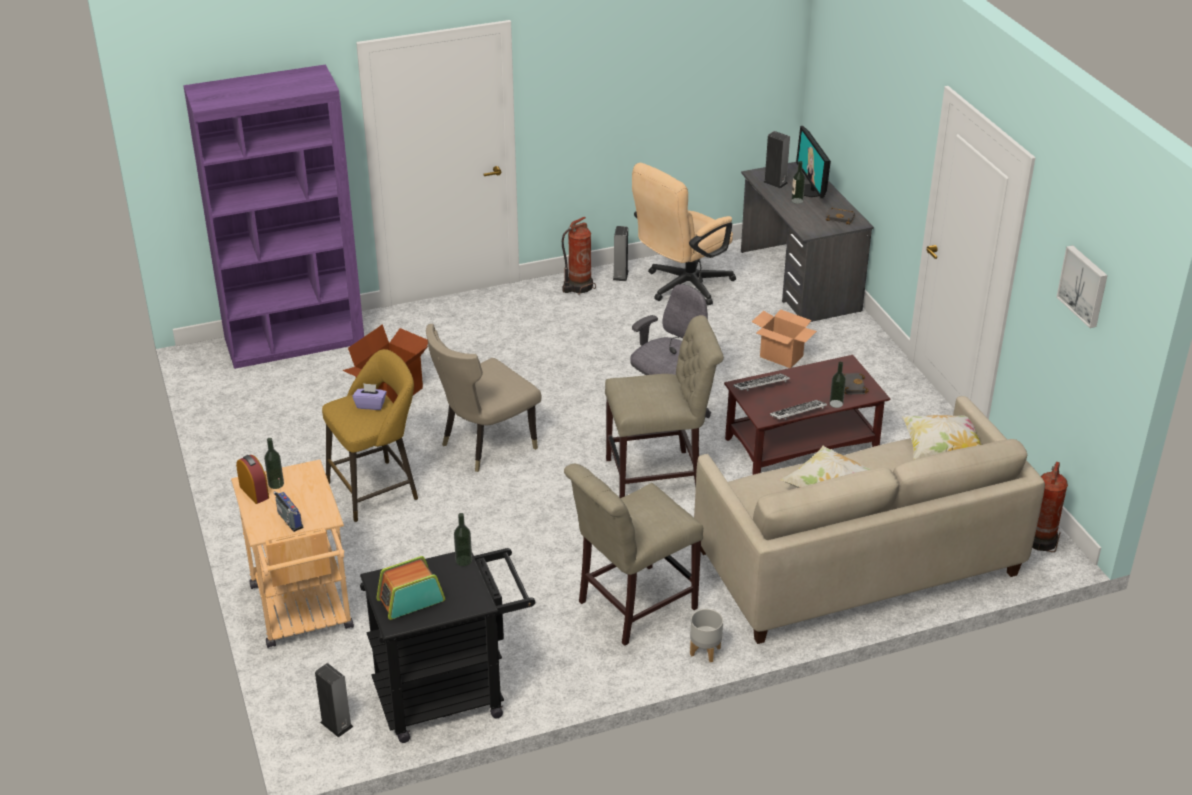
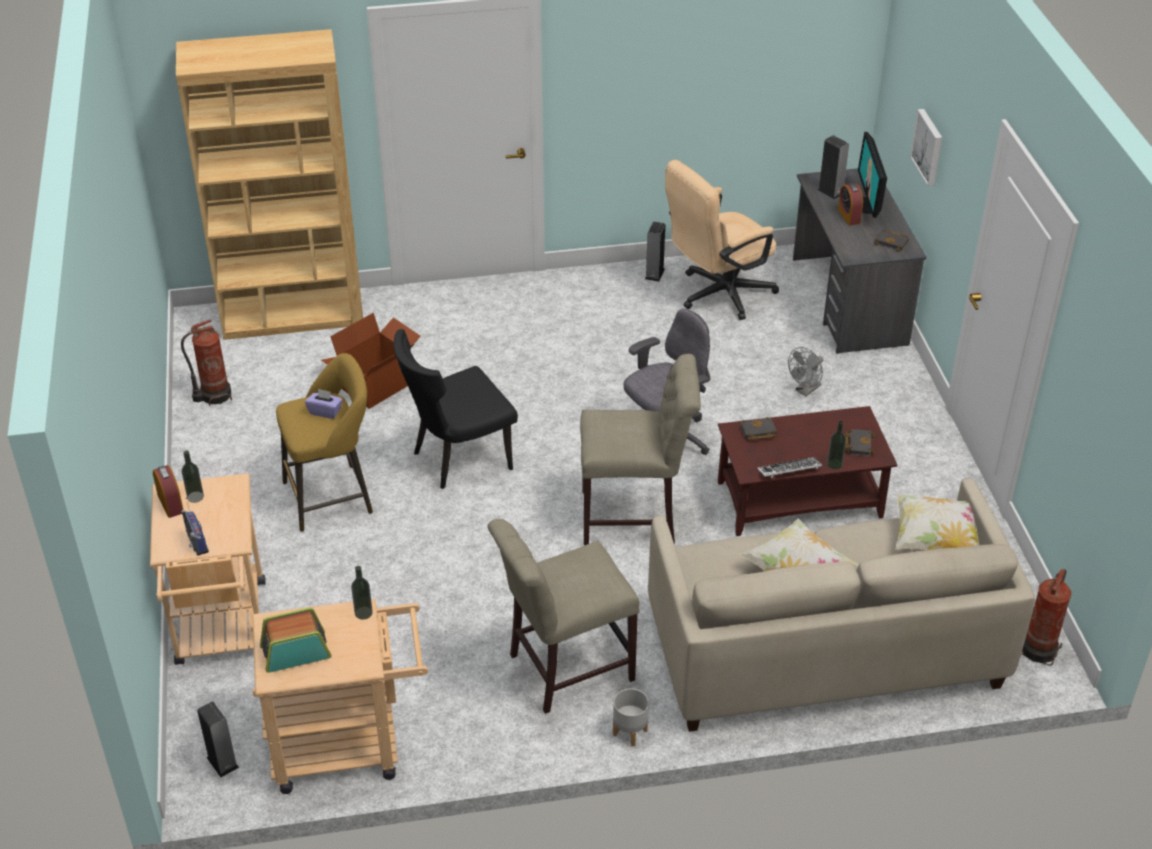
camera: 10 degrees right, 5 degrees up
purple bookcase [183,64,364,369] -> brown bookcase [176,29,363,340]
black cart [360,548,535,743] -> beige cart [250,599,428,794]
beige chair [426,324,541,472] -> black chair [394,329,518,489]
fire extinguisher [562,217,596,295] -> fire extinguisher moved to [181,320,232,406]
keyboard [733,374,790,391] -> black book [740,417,777,441]
cardboard box [752,309,817,368] -> grey fan [788,347,824,396]
bottle [791,161,805,204] -> alarm clock [838,182,863,226]
picture [1057,245,1108,328] -> picture moved to [910,109,942,186]

